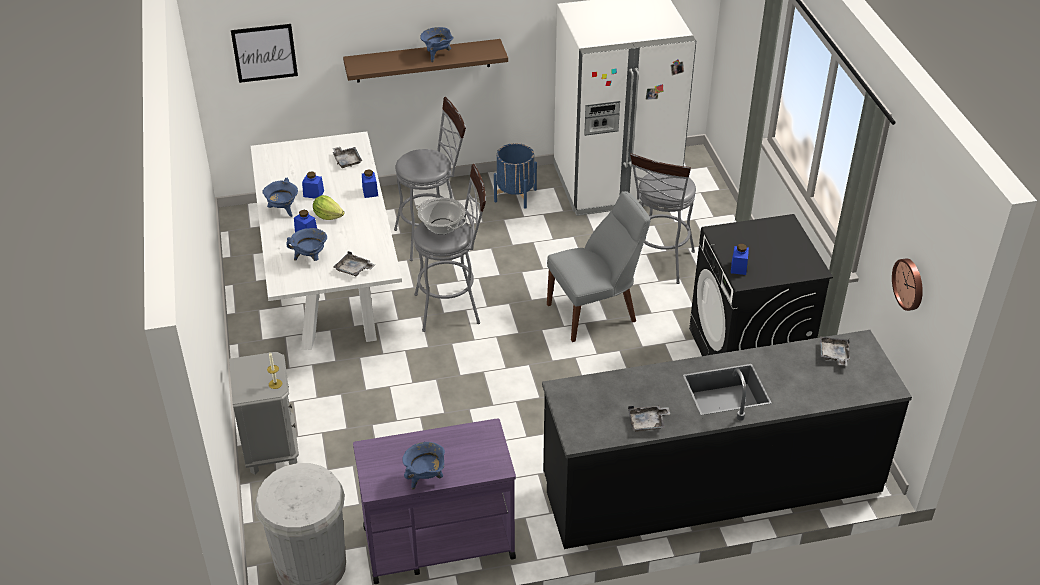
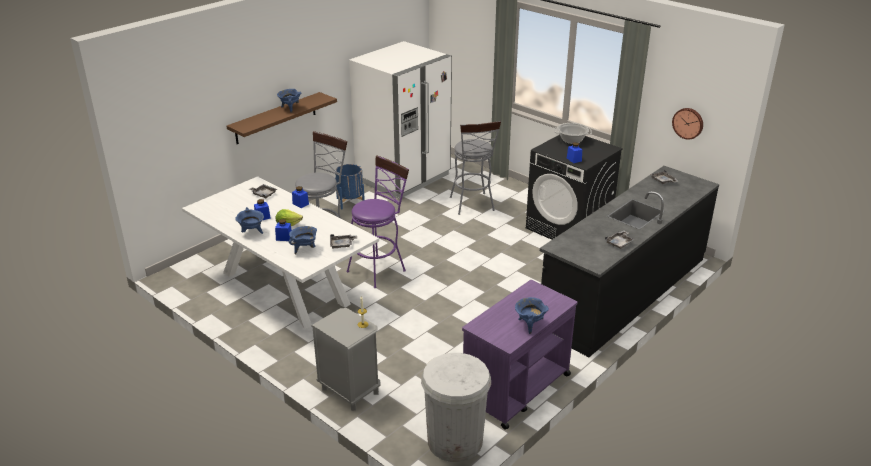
camera: 35 degrees left, 10 degrees down
picture [231,24,298,83] -> none
grey stool [414,164,486,332] -> purple stool [347,155,409,288]
cooking pot [416,198,468,234] -> cooking pot moved to [554,123,592,144]
grey chair [547,191,650,342] -> none

